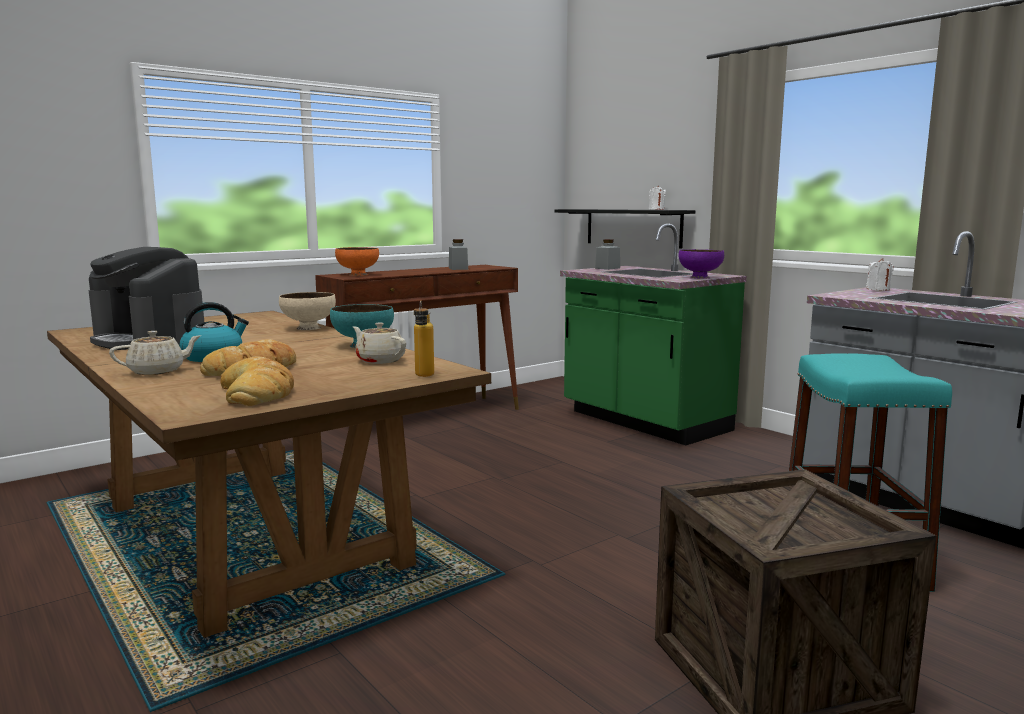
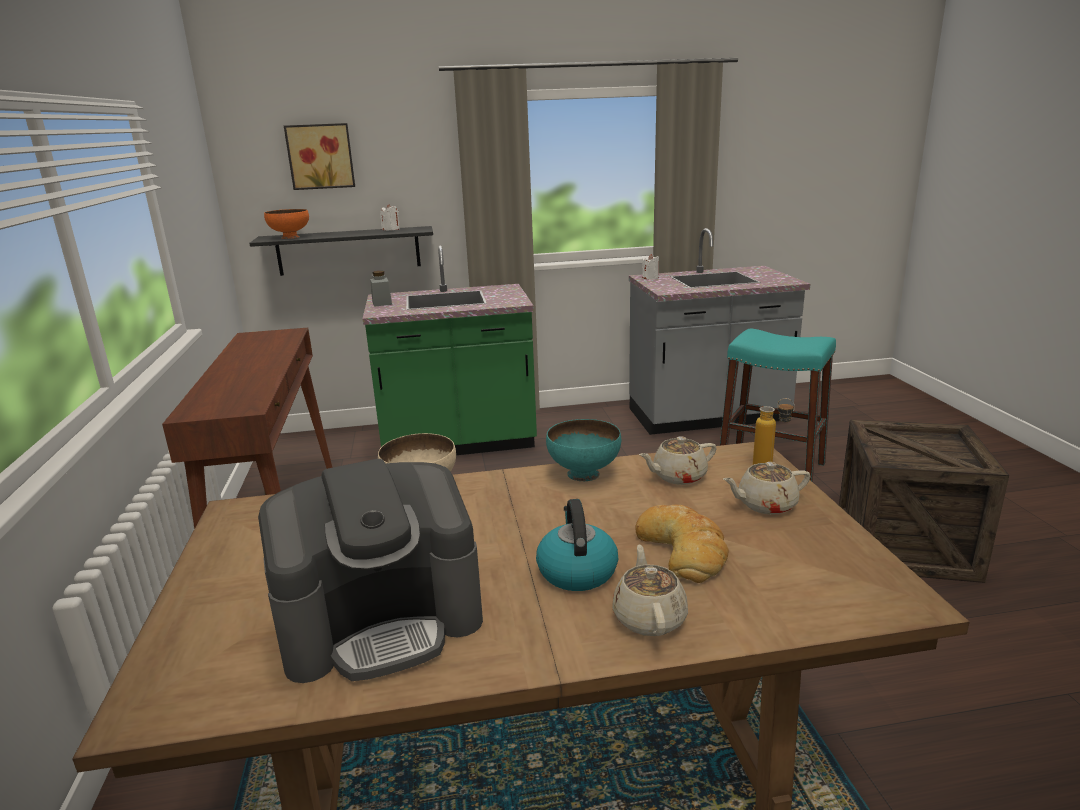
camera: 60 degrees left, 10 degrees up
bread [220,357,294,406] -> none
orange bowl [335,247,379,276] -> orange bowl moved to [264,209,309,239]
grey jar [449,239,468,270] -> none
purple bowl [679,249,724,279] -> none
none -> picture [284,123,355,190]
none -> beige teapot [723,462,811,515]

